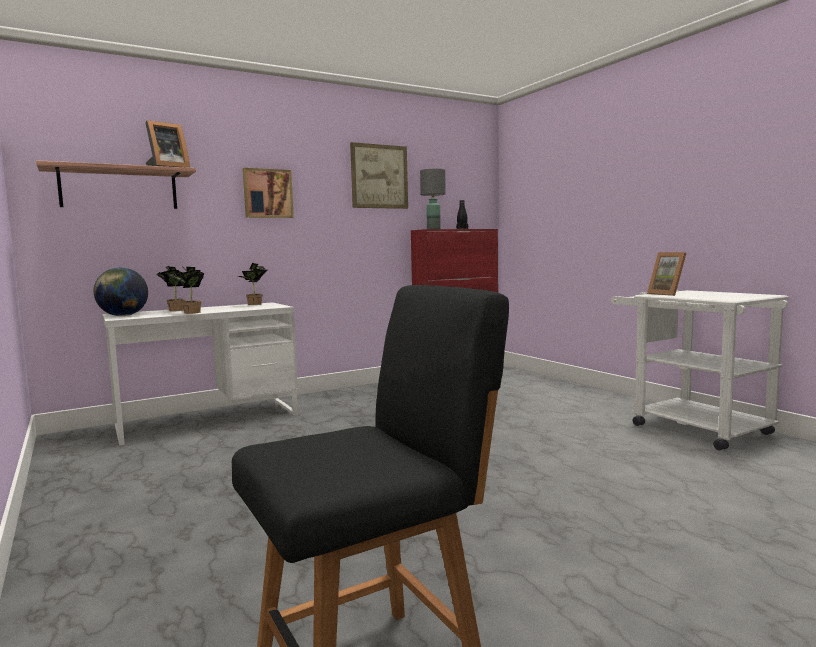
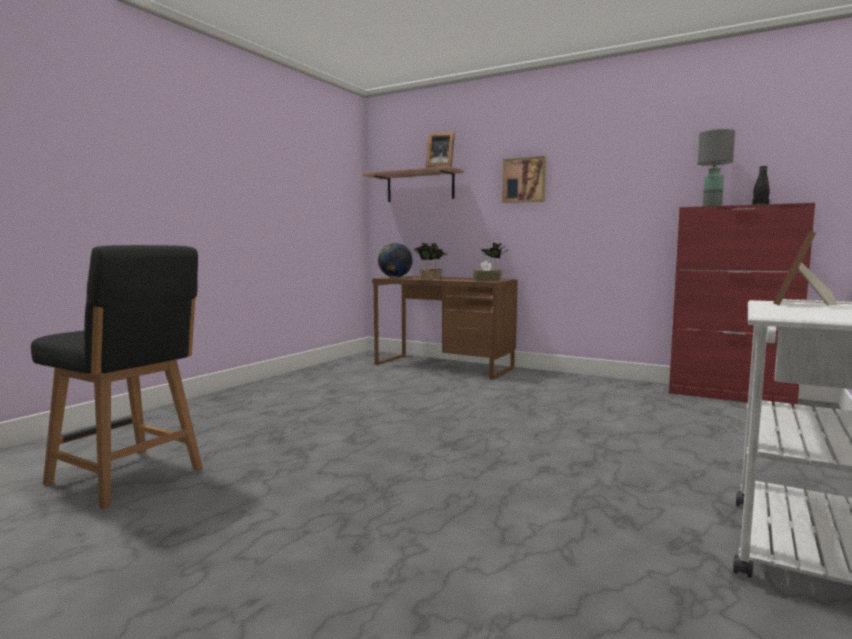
camera: 60 degrees right, 0 degrees up
white desk [102,302,298,445] -> brown desk [372,276,517,380]
picture [350,142,408,209] -> none
none -> brown tissue box [474,261,500,281]

